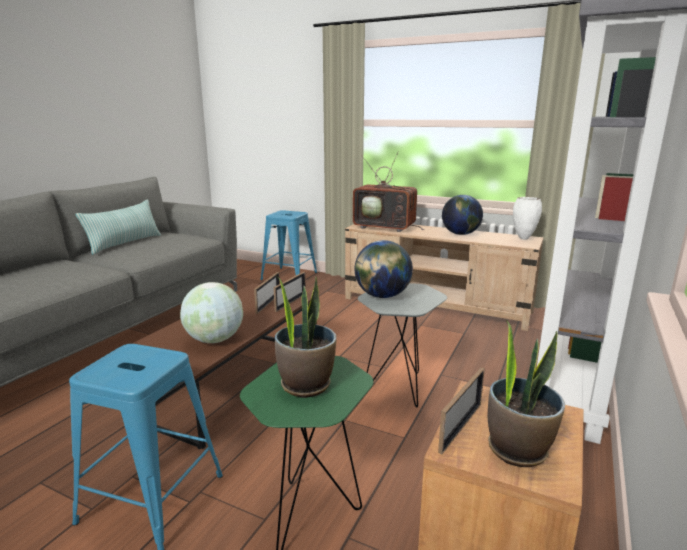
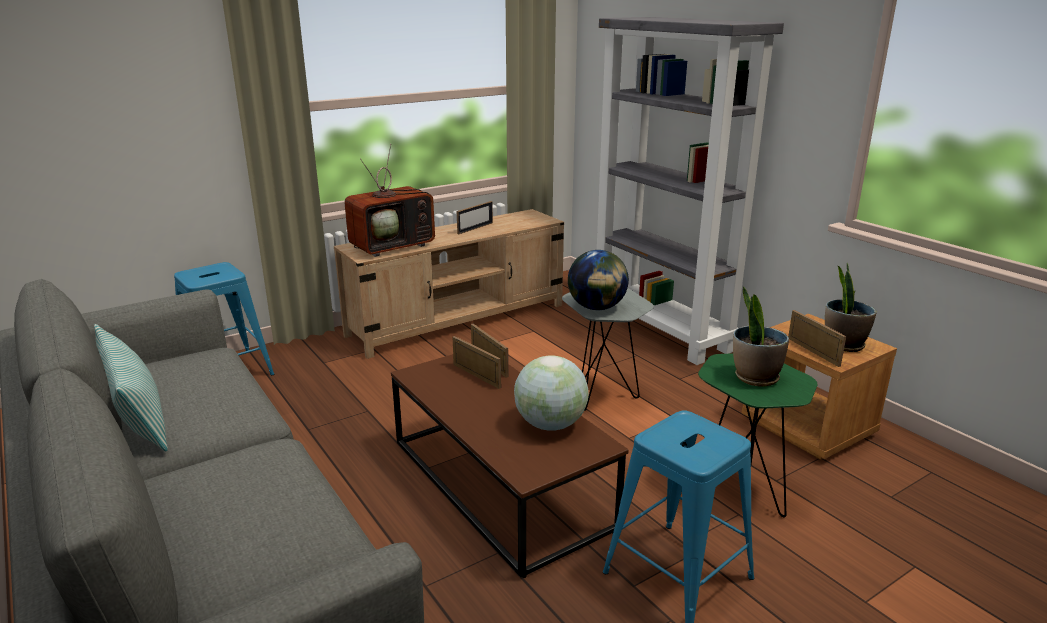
camera: 60 degrees left, 5 degrees up
globe [442,195,483,235] -> picture frame [457,201,493,234]
white vase [513,197,542,240] -> none

